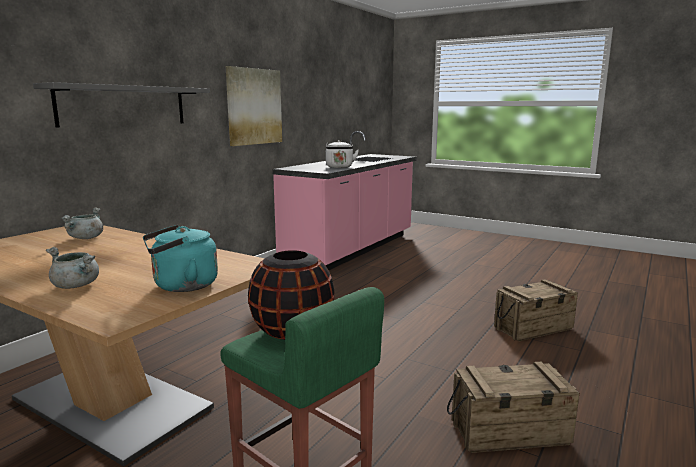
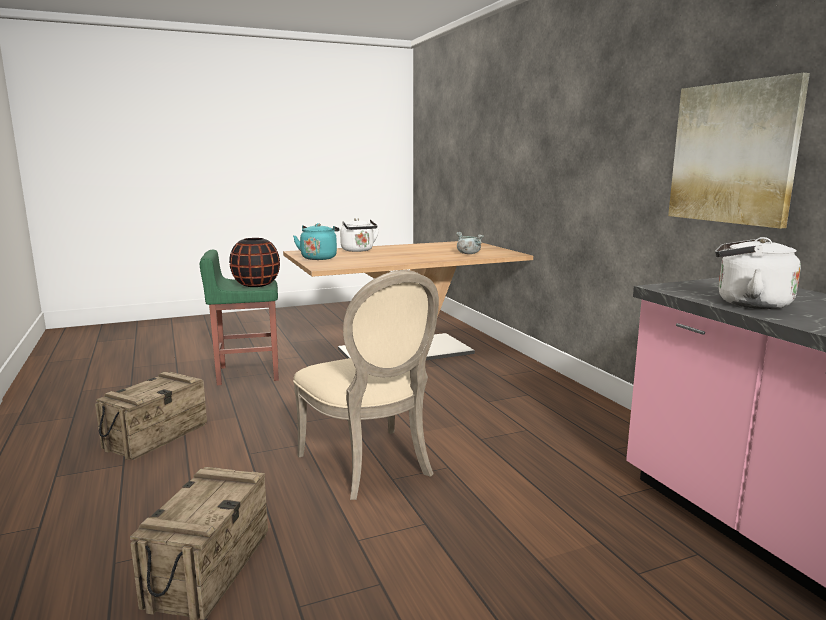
camera: 125 degrees right, 0 degrees up
grey shelf [33,82,210,128] -> none
grey cooking pot [46,247,99,289] -> white kettle [340,218,379,252]
none -> beige chair [293,270,439,500]

